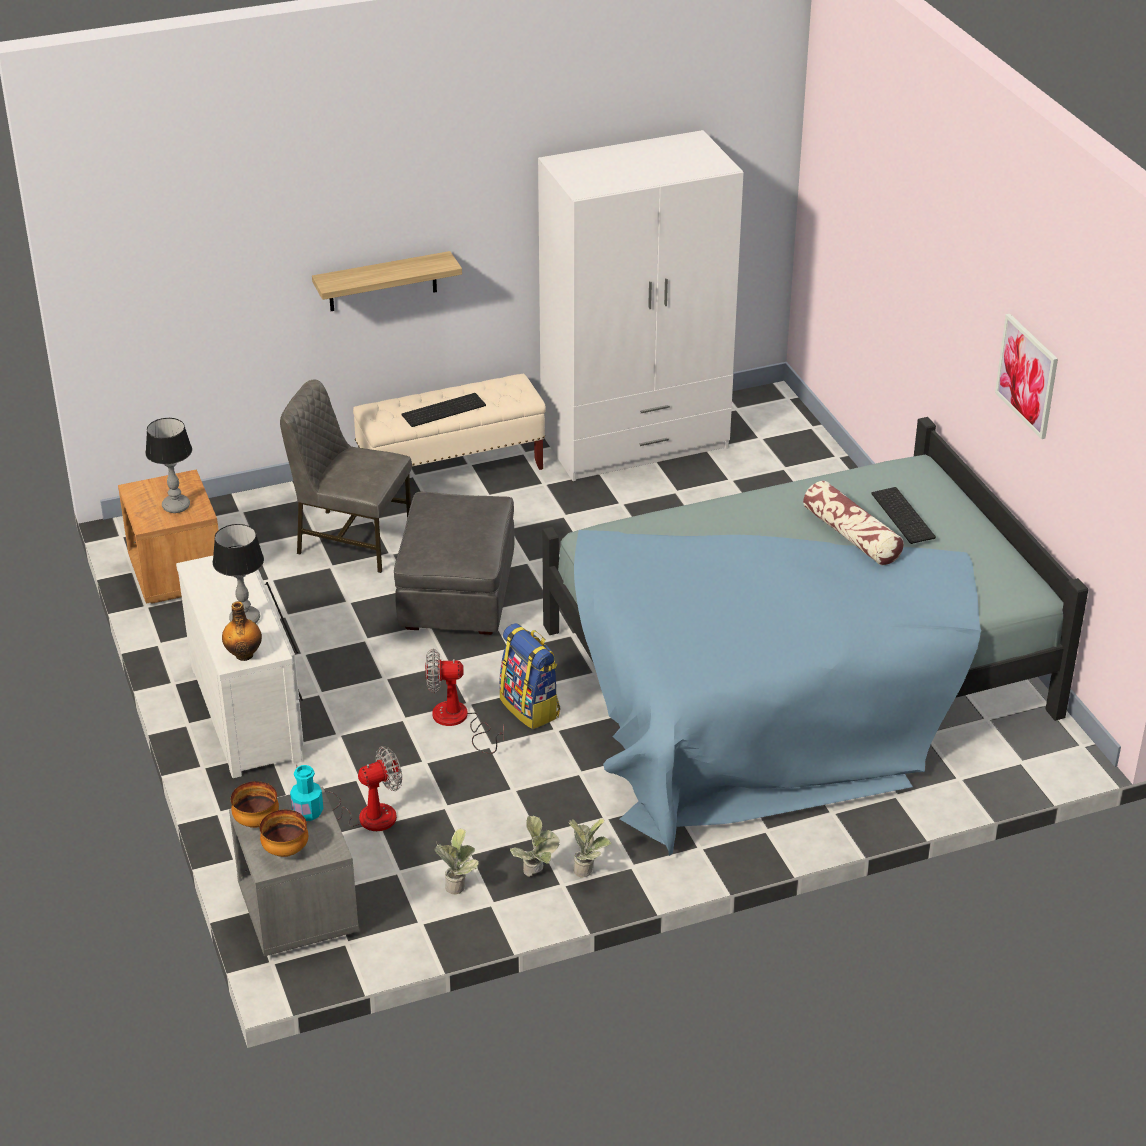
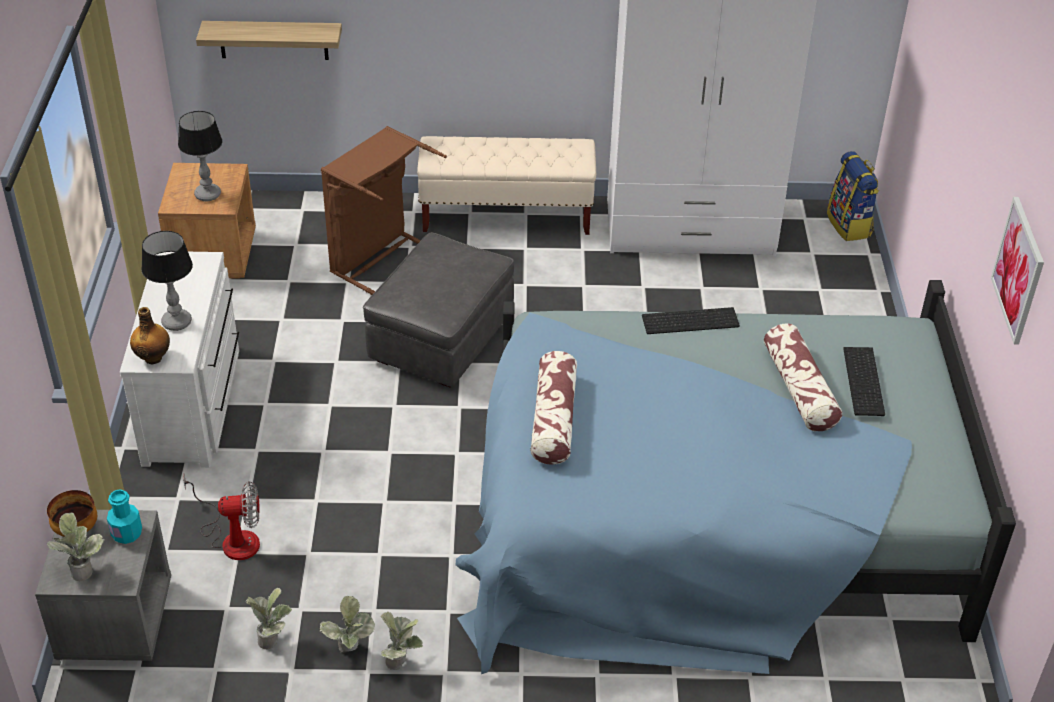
camera: 20 degrees right, 5 degrees up
bowl [260,810,308,857] -> potted plant [47,513,104,581]
grey chair [280,380,412,573] -> brown laundry basket [321,126,447,295]
shelf [312,251,462,311] -> shelf moved to [196,21,342,60]
keyboard [402,393,486,427] -> keyboard moved to [642,307,740,334]
fan [425,649,504,754] -> none
backpack [499,623,560,729] -> backpack moved to [827,151,879,241]
none -> pillow [530,351,577,465]

